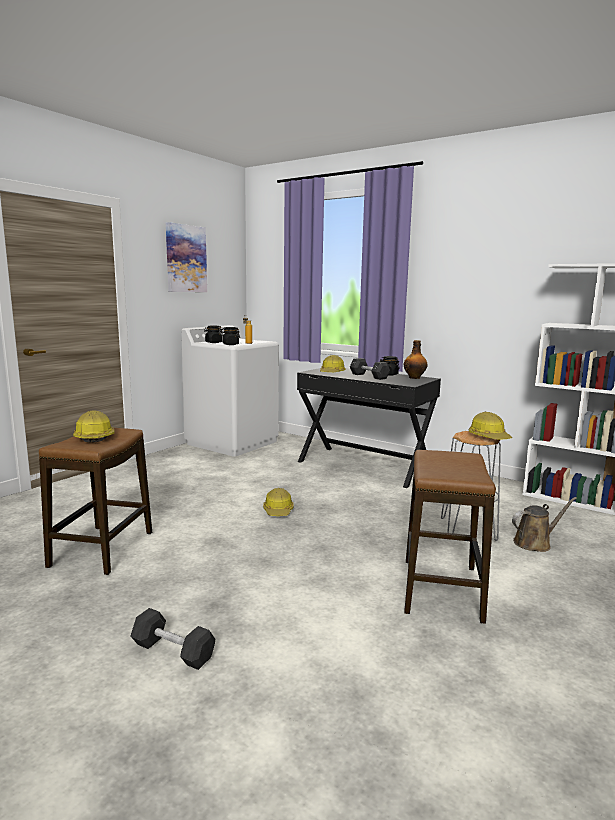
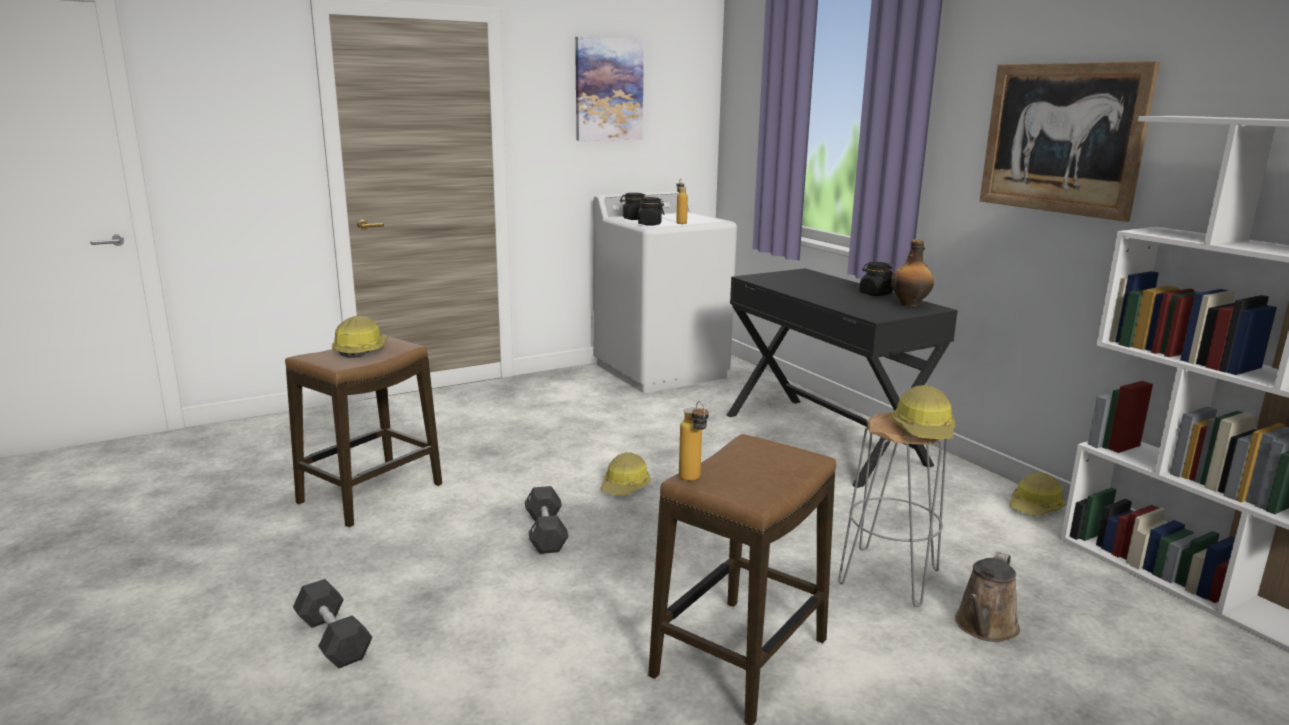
camera: 25 degrees right, 5 degrees up
hard hat [320,355,346,372] -> hard hat moved to [1009,472,1065,516]
black dumbbell [350,358,390,380] -> black dumbbell moved to [525,486,569,554]
brown watering can [512,497,577,552] -> brown watering can turned 120 degrees clockwise [955,552,1020,642]
none -> bottle [679,401,709,481]
none -> picture [980,61,1160,222]

